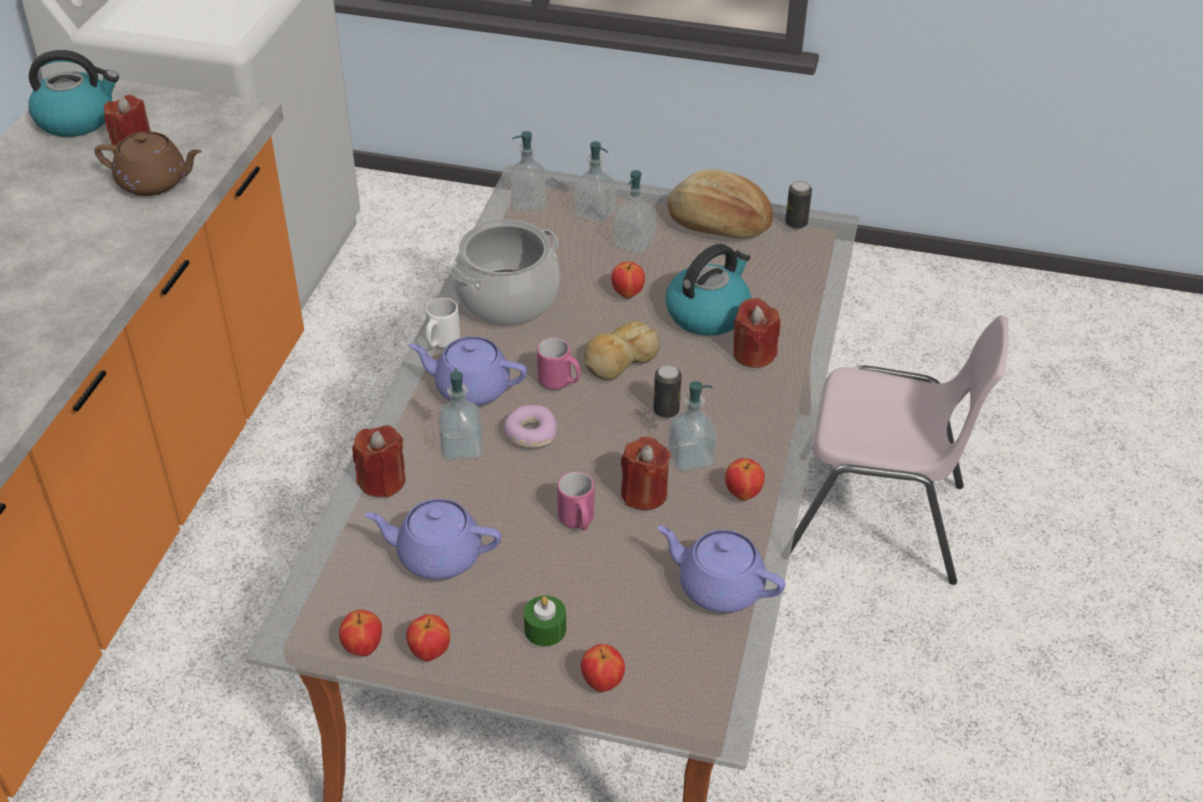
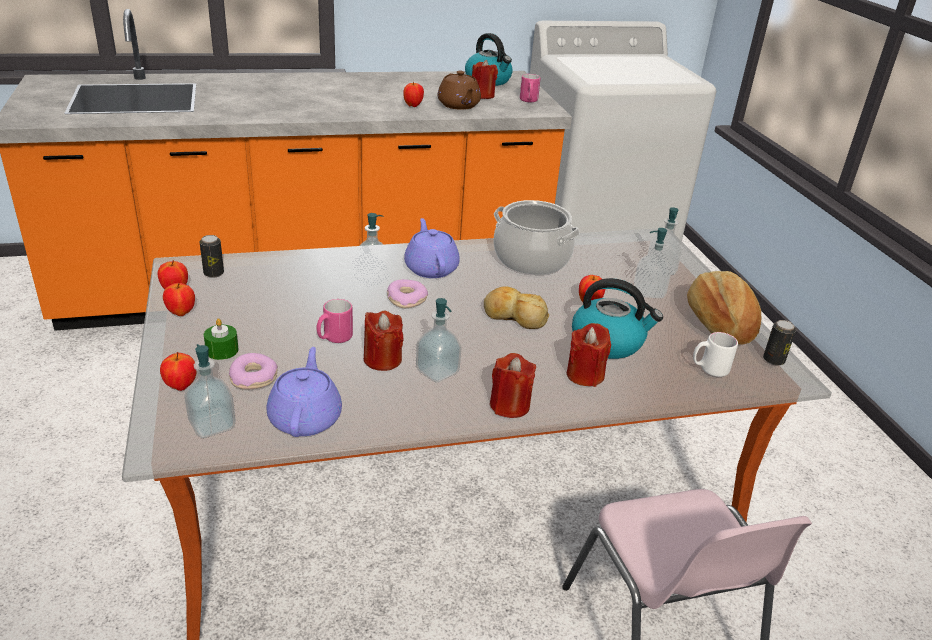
camera: 60 degrees right, 10 degrees down
red candle [352,425,405,498] -> red candle moved to [490,353,536,418]
purple teapot [365,499,501,580] -> none
white mug [425,298,460,348] -> white mug moved to [693,332,738,377]
soap dispenser [510,131,546,211] -> soap dispenser moved to [184,344,235,438]
pink mug [537,338,581,389] -> pink mug moved to [520,74,541,102]
can [653,365,682,418] -> can moved to [200,235,224,278]
apple [725,458,765,501] -> apple moved to [403,81,424,107]
none -> donut [229,353,278,389]

